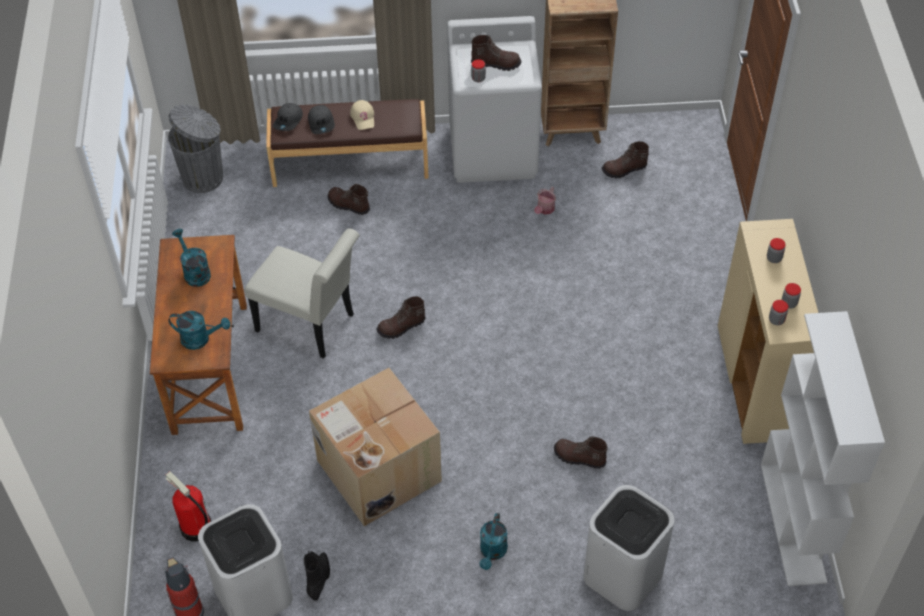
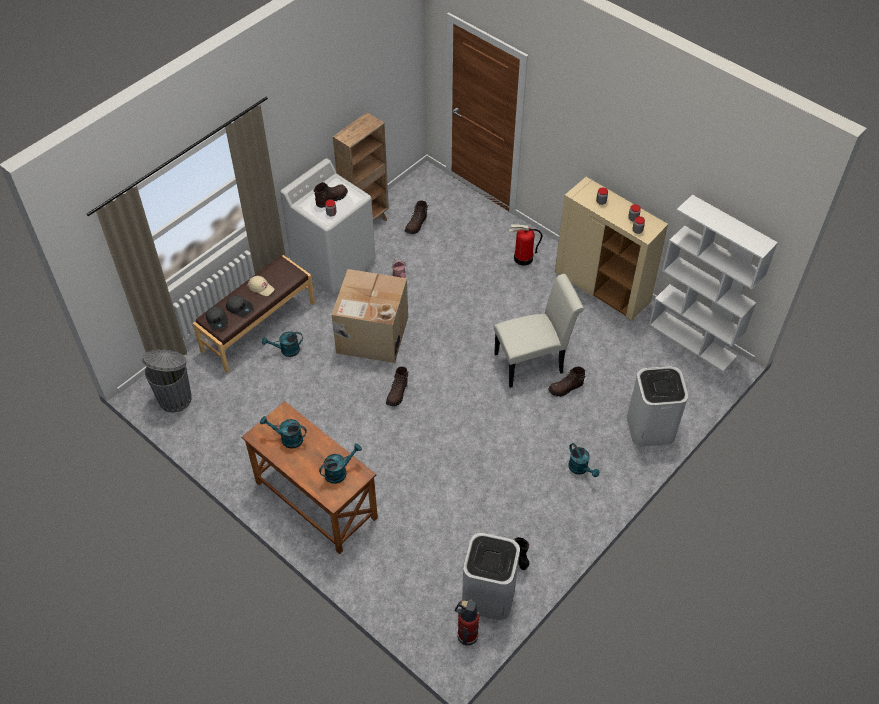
camera: 45 degrees left, 0 degrees up
fire extinguisher [165,472,211,542] -> fire extinguisher moved to [508,224,542,266]
white chair [245,229,360,358] -> white chair moved to [494,274,584,388]
cardboard box [309,368,442,526] -> cardboard box moved to [331,269,408,363]
brown boot [328,184,370,215] -> turquoise watering can [262,331,303,357]

